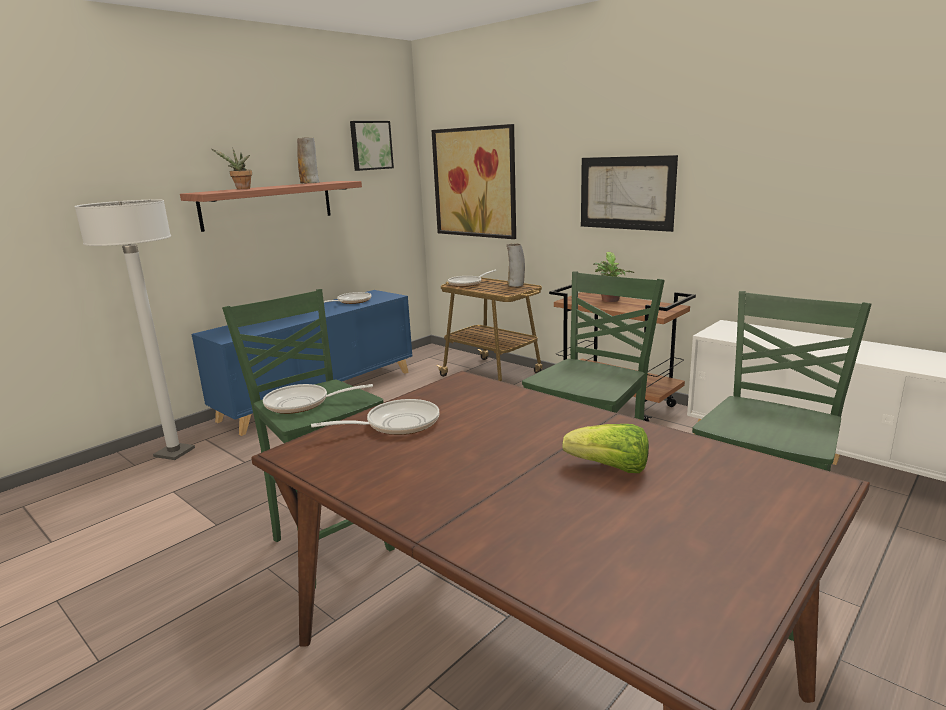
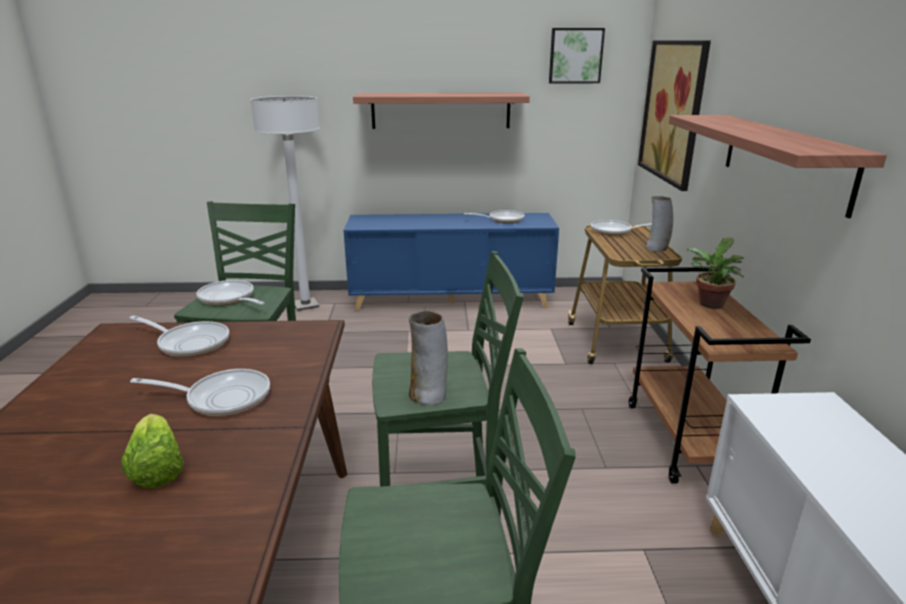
camera: 45 degrees right, 5 degrees up
potted plant [212,149,252,189] -> none
vase [297,138,319,184] -> vase moved to [409,311,448,405]
picture [581,155,678,232] -> shelf [669,115,887,218]
none -> frying pan [130,369,270,416]

